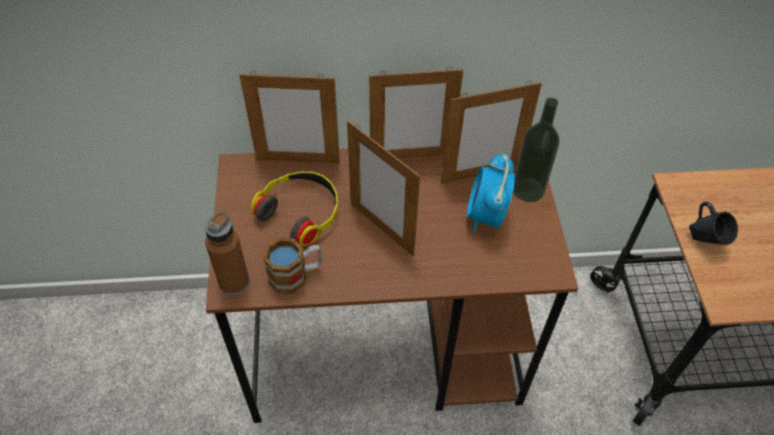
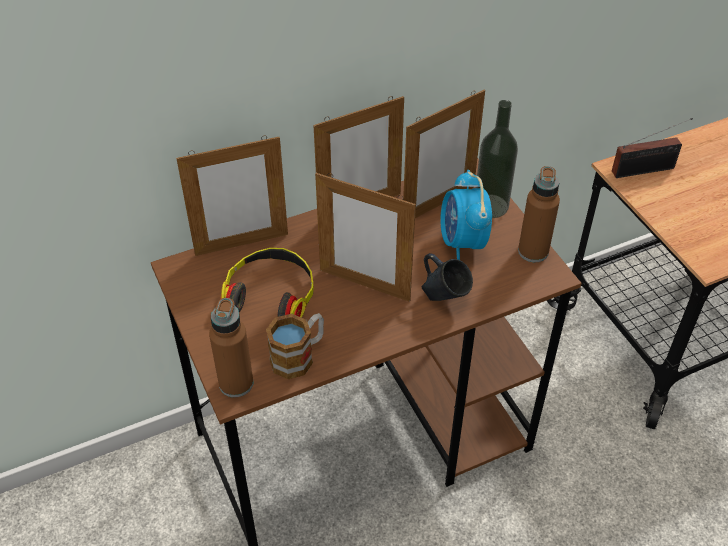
camera: 20 degrees left, 5 degrees down
blue mug [689,202,738,245] -> blue mug moved to [422,253,473,301]
none -> brown bottle [518,166,560,262]
none -> radio [612,118,693,178]

